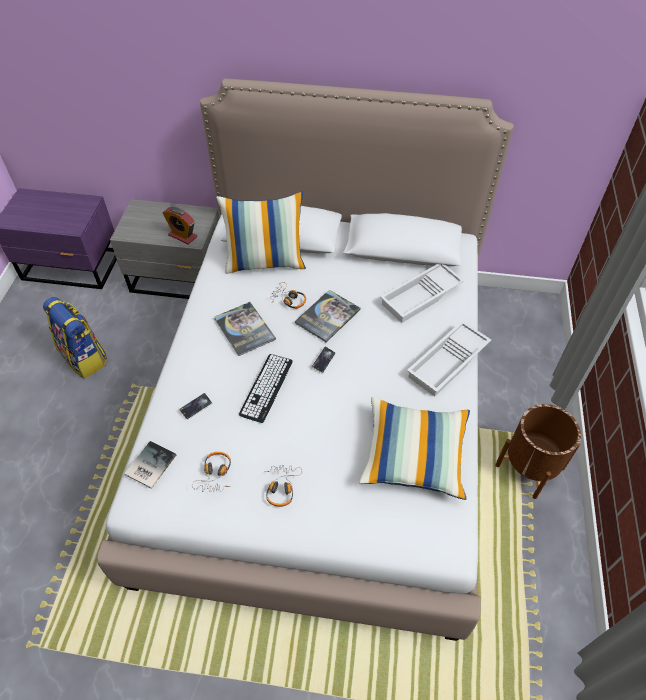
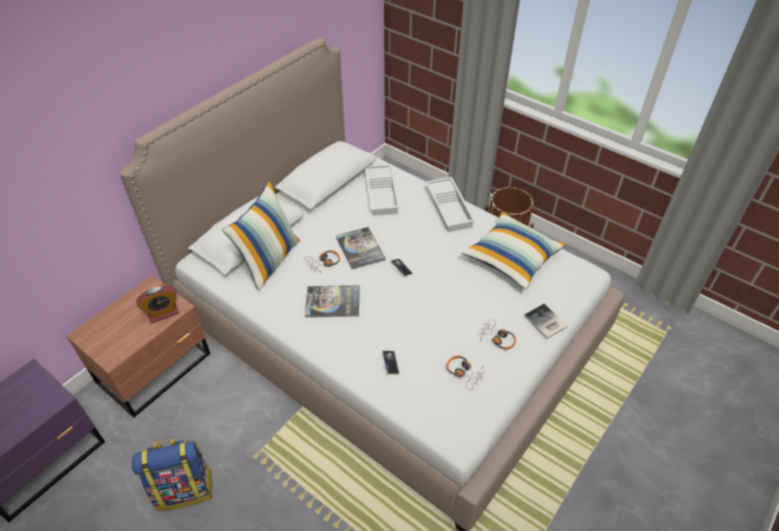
camera: 60 degrees left, 5 degrees down
grey nightstand [110,199,219,299] -> brown nightstand [66,275,210,418]
book [124,441,177,489] -> book moved to [524,304,568,339]
keyboard [239,354,293,423] -> none

